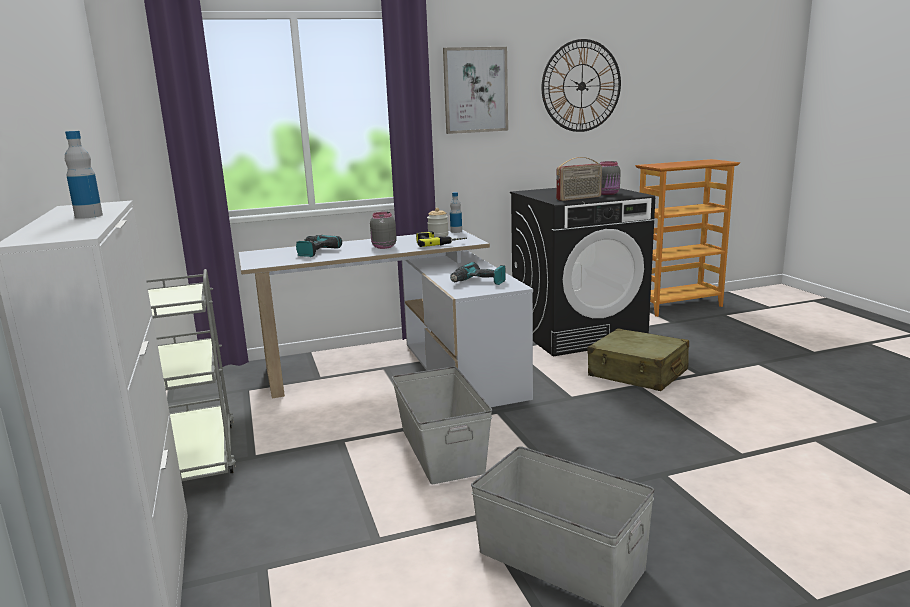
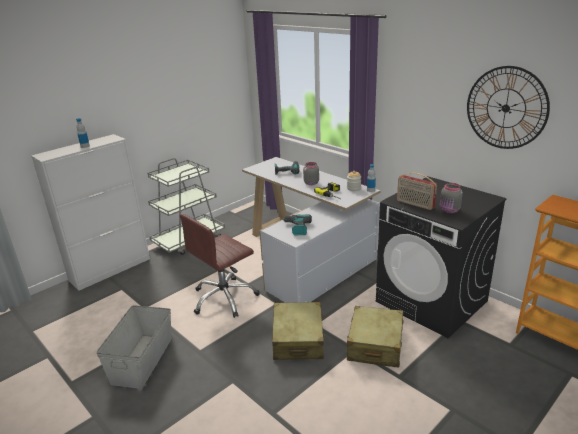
camera: 65 degrees right, 10 degrees up
grey storage box [392,366,493,485] -> brown office chair [180,214,260,318]
picture [443,47,508,134] -> none
none -> beige suitcase [272,302,326,360]

